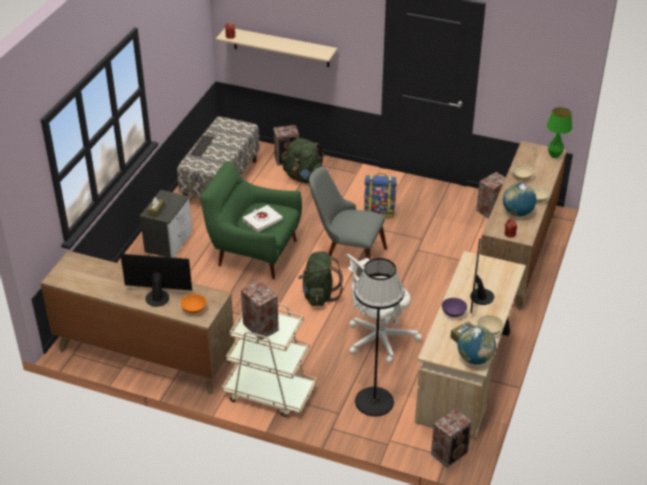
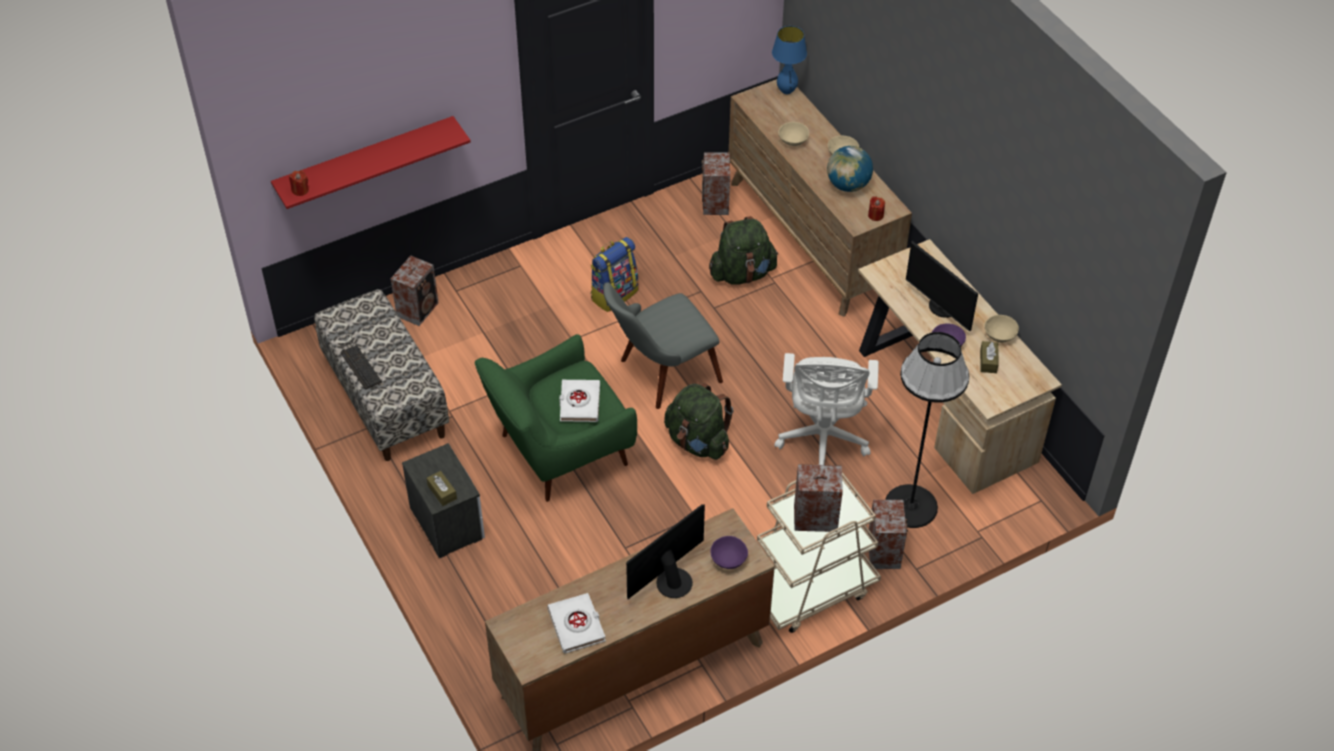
camera: 50 degrees left, 10 degrees up
orange bowl [180,294,207,314] -> purple bowl [710,536,748,569]
beige shelf [216,29,338,67] -> red shelf [271,116,471,209]
green backpack [283,138,324,183] -> green backpack moved to [709,216,778,285]
speaker [431,408,472,468] -> speaker moved to [868,500,908,569]
globe [457,326,496,364] -> none
green table lamp [547,107,572,158] -> blue table lamp [772,26,807,94]
none -> white book [547,593,606,654]

